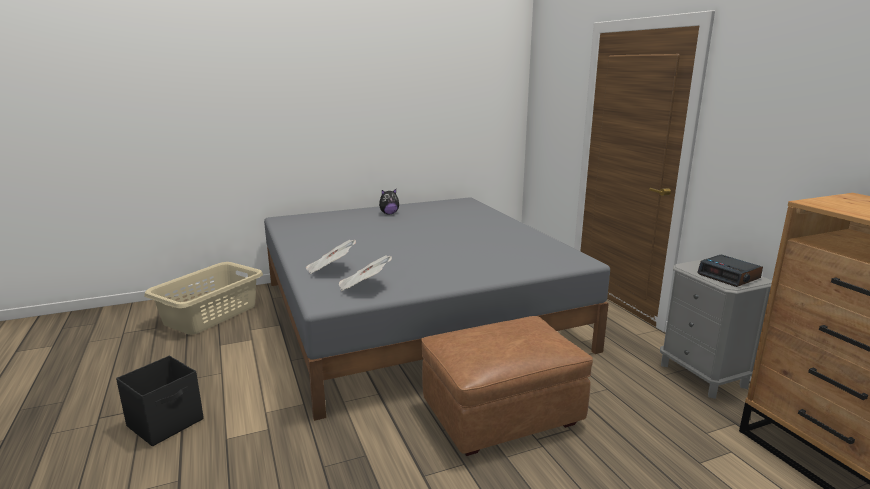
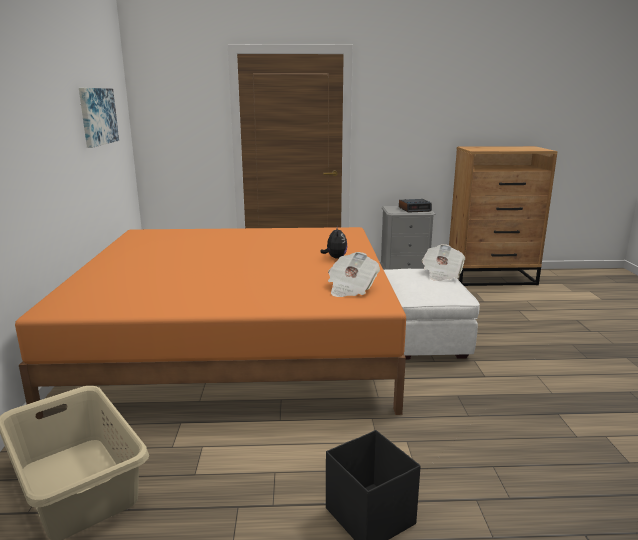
camera: 70 degrees left, 0 degrees up
grey bed [264,197,610,421] -> orange bed [15,227,406,419]
newspaper [306,240,356,274] -> newspaper moved to [422,244,465,281]
plush toy [379,189,399,214] -> plush toy moved to [321,226,347,259]
brown ottoman [421,316,593,456] -> white ottoman [384,269,480,360]
none -> picture [79,88,119,148]

